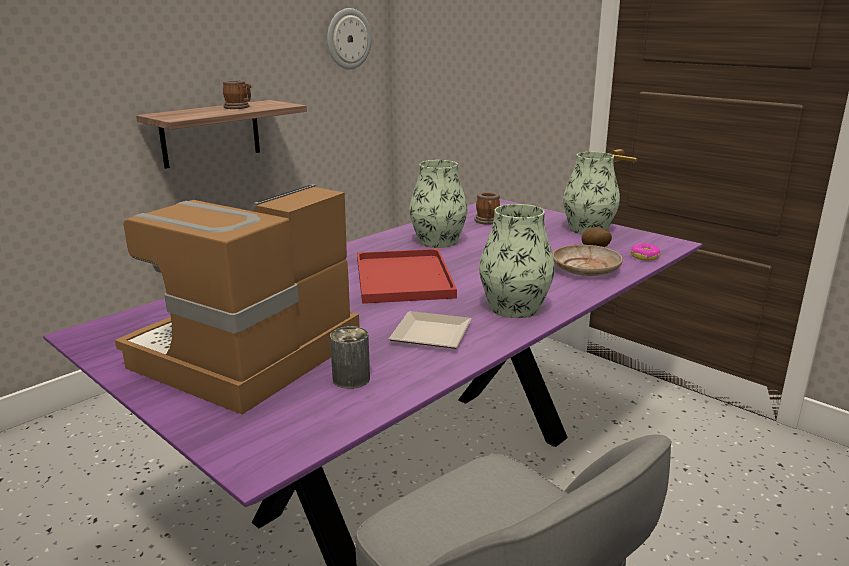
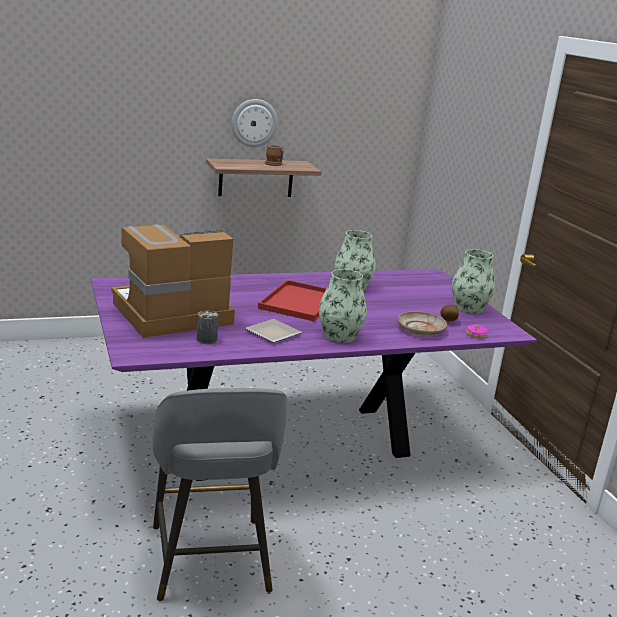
camera: 25 degrees right, 0 degrees up
wall clock [327,8,372,69] -> wall clock moved to [231,99,278,147]
mug [474,192,500,225] -> none

